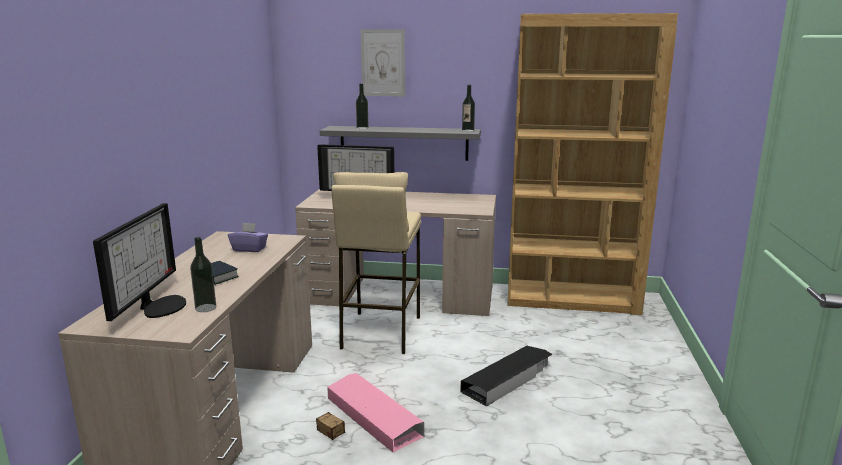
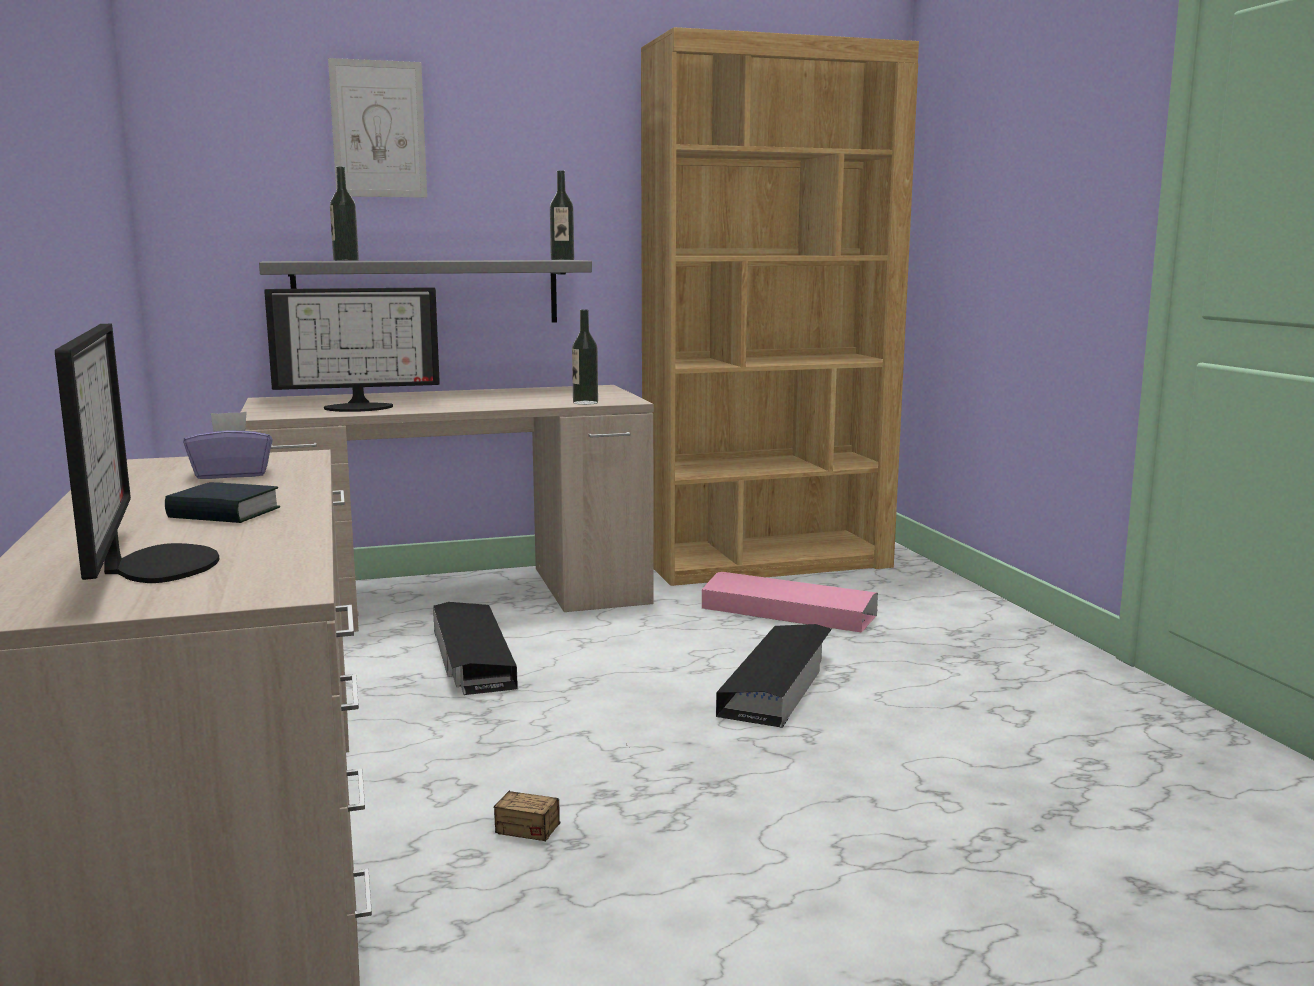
camera: 25 degrees left, 5 degrees down
bottle [190,237,216,312] -> bottle moved to [572,309,598,405]
pink storage box [327,373,424,452] -> pink storage box moved to [702,572,878,633]
beige stool [331,172,421,354] -> black storage box [433,602,518,695]

